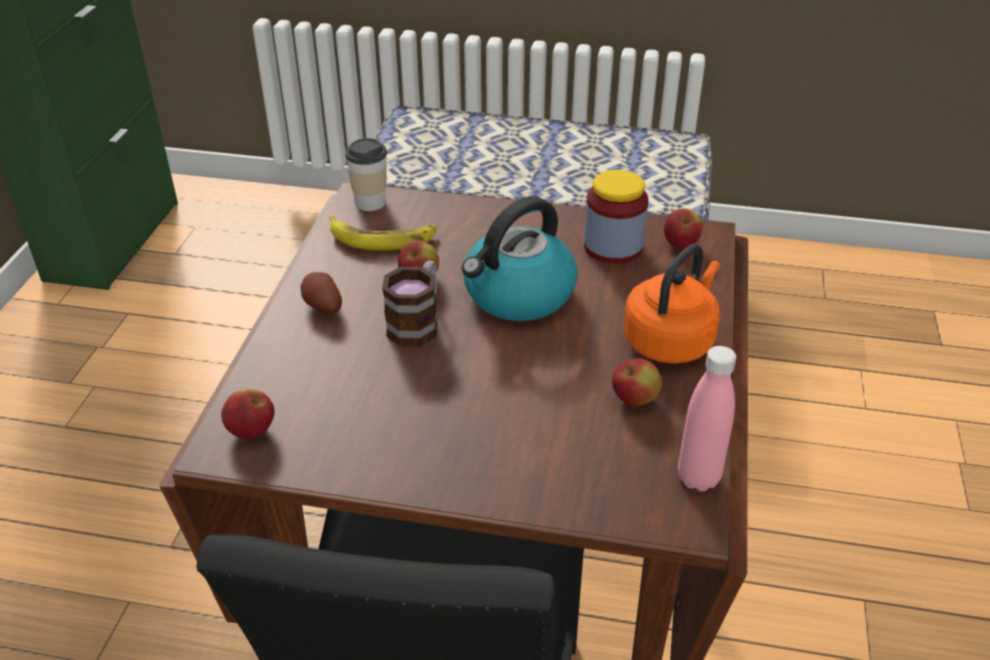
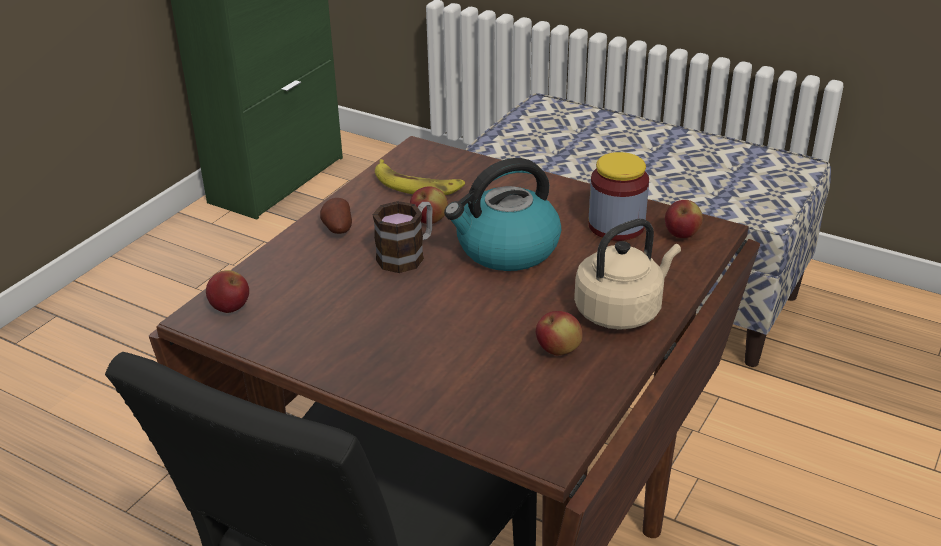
camera: 20 degrees right, 5 degrees down
cup [345,138,387,211] -> none
orange kettle [623,244,720,364] -> beige kettle [574,219,681,330]
pink bottle [678,346,736,491] -> none

